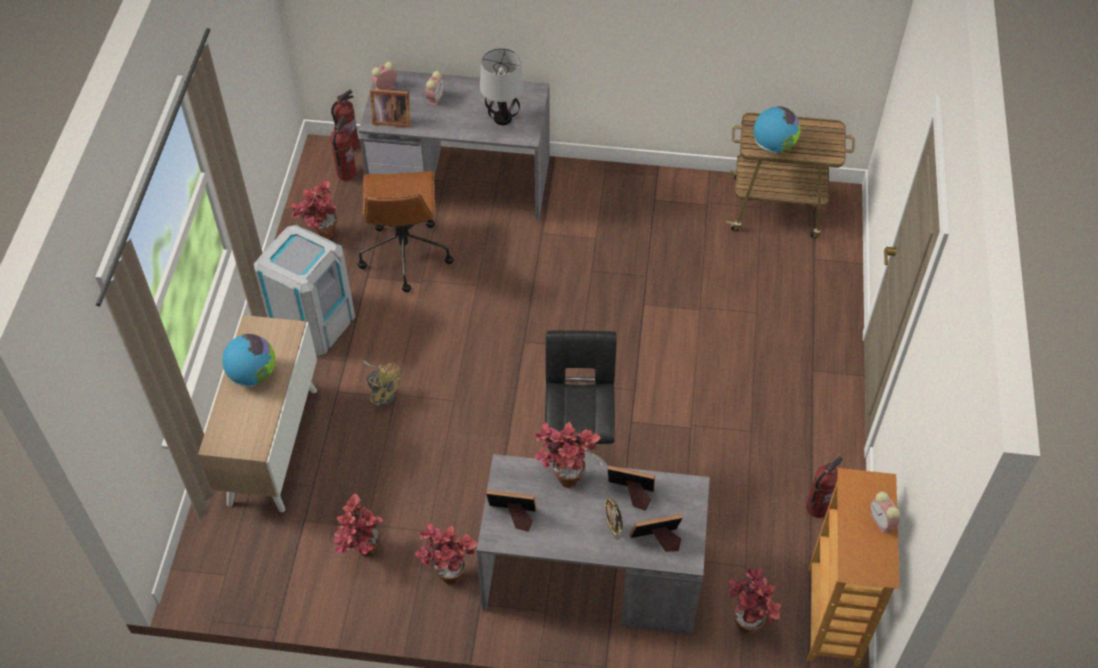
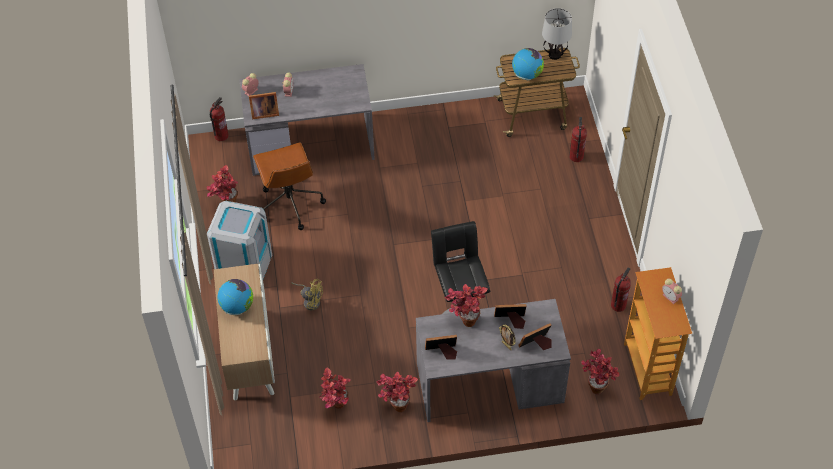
camera: 15 degrees left, 0 degrees up
fire extinguisher [330,116,356,181] -> fire extinguisher moved to [569,117,587,162]
table lamp [480,48,524,125] -> table lamp moved to [542,8,572,60]

